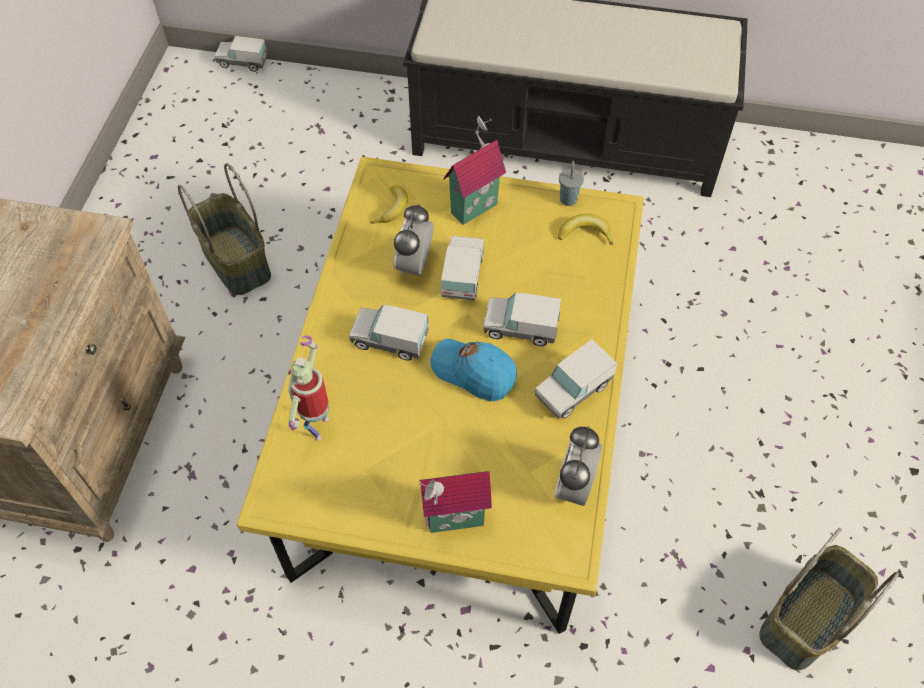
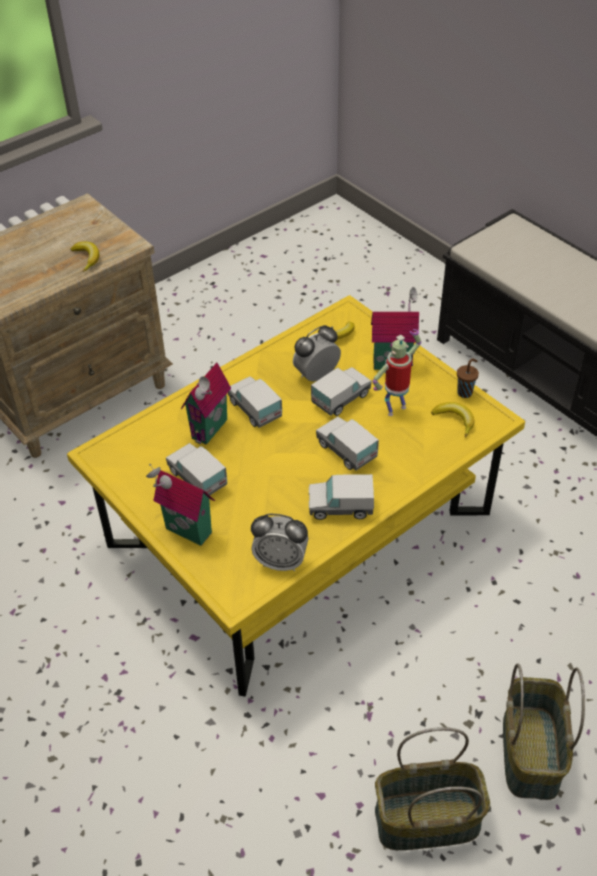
camera: 40 degrees right, 10 degrees down
basket [178,163,271,295] -> basket moved to [503,663,585,800]
toy truck [214,36,268,72] -> toy truck moved to [166,443,227,495]
toy robot [288,336,329,441] -> toy robot moved to [373,329,421,416]
blue cap [430,339,517,401] -> none
alarm clock [554,426,602,506] -> alarm clock turned 135 degrees counterclockwise [251,514,308,571]
grey cup [559,161,584,206] -> brown cup [457,359,479,398]
none -> banana [71,242,99,272]
none -> toy house [181,363,231,445]

